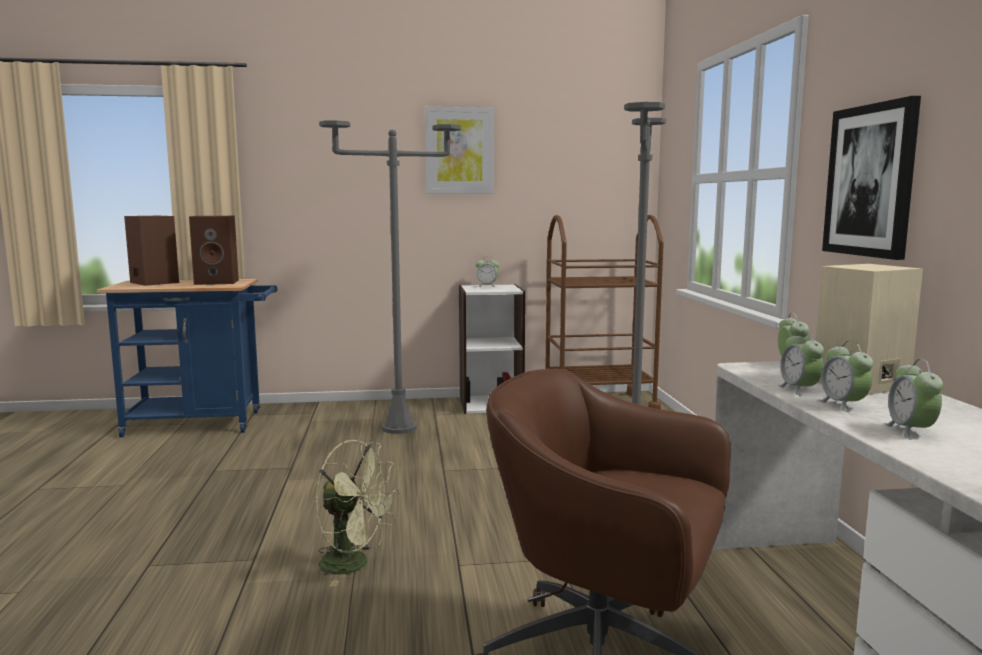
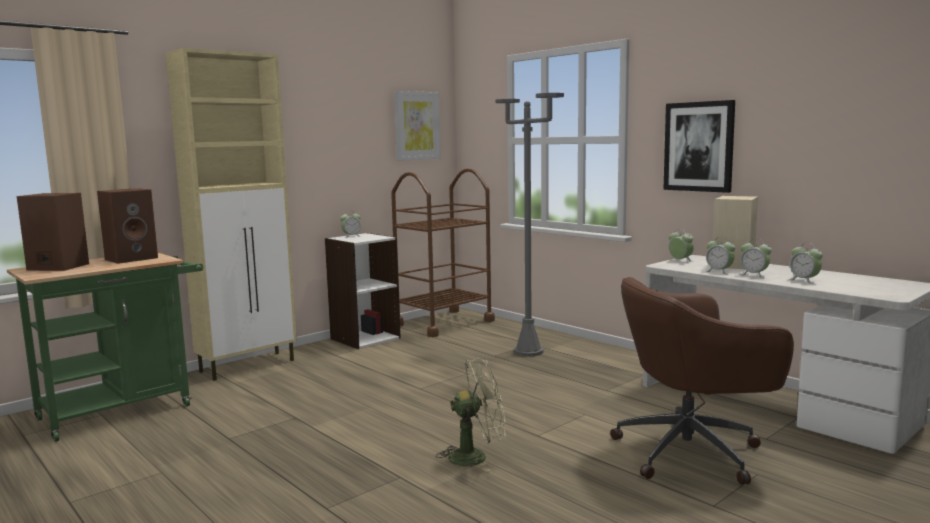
camera: 35 degrees left, 0 degrees up
blue cart [96,279,277,437] -> green cart [7,253,203,442]
grey floor lamp [319,121,461,434] -> none
picture [425,107,494,193] -> picture moved to [394,91,441,161]
none -> beige cabinet [166,48,297,381]

